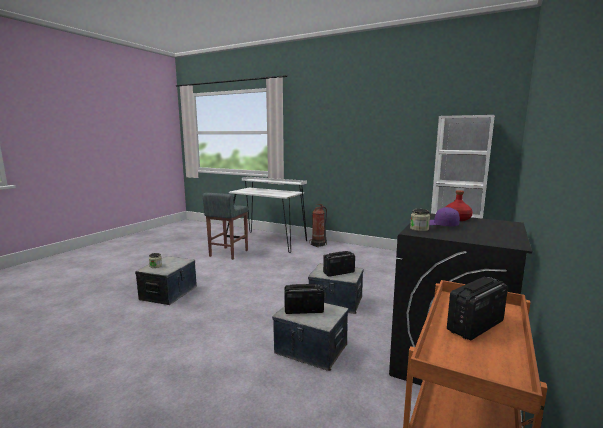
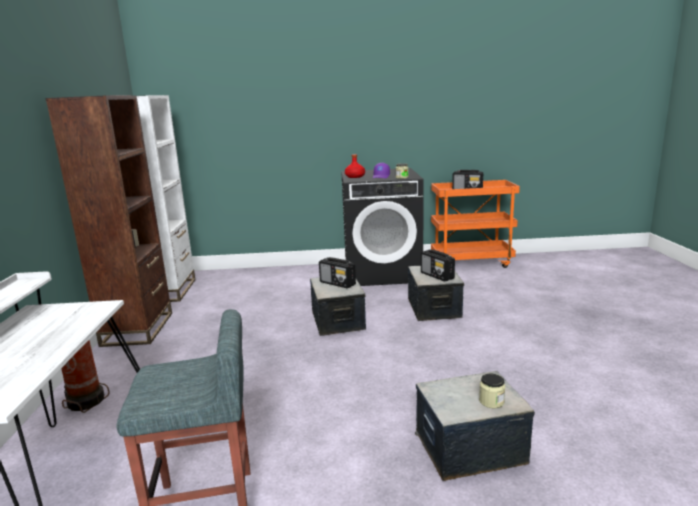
camera: 120 degrees left, 5 degrees up
none -> brown bookcase [45,95,172,347]

